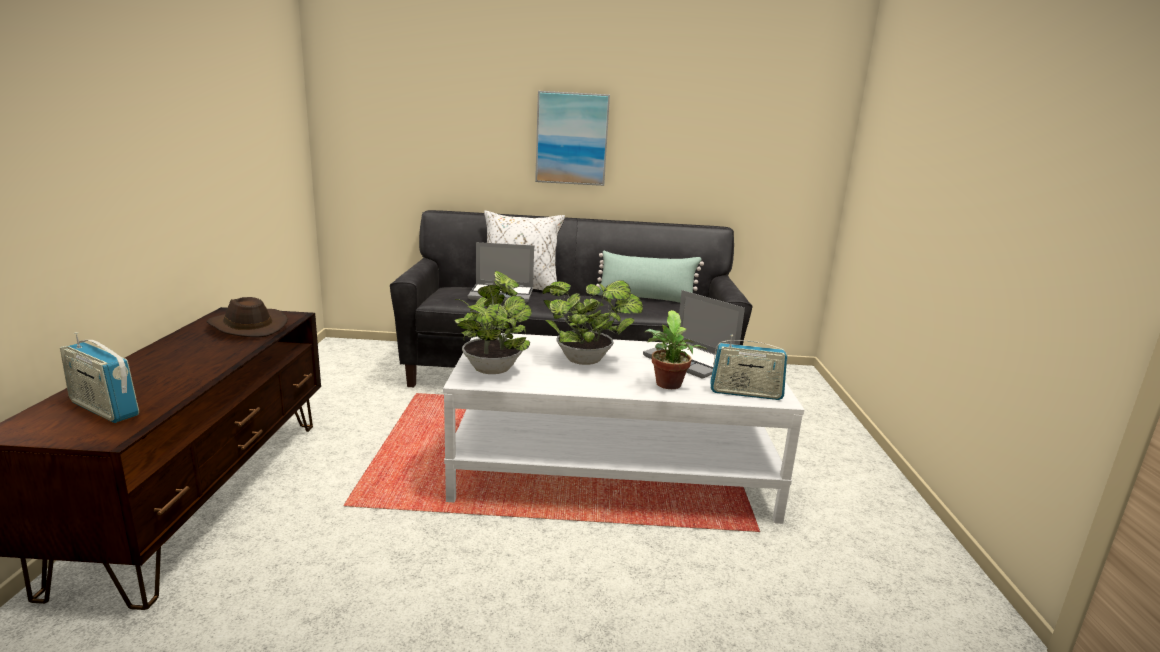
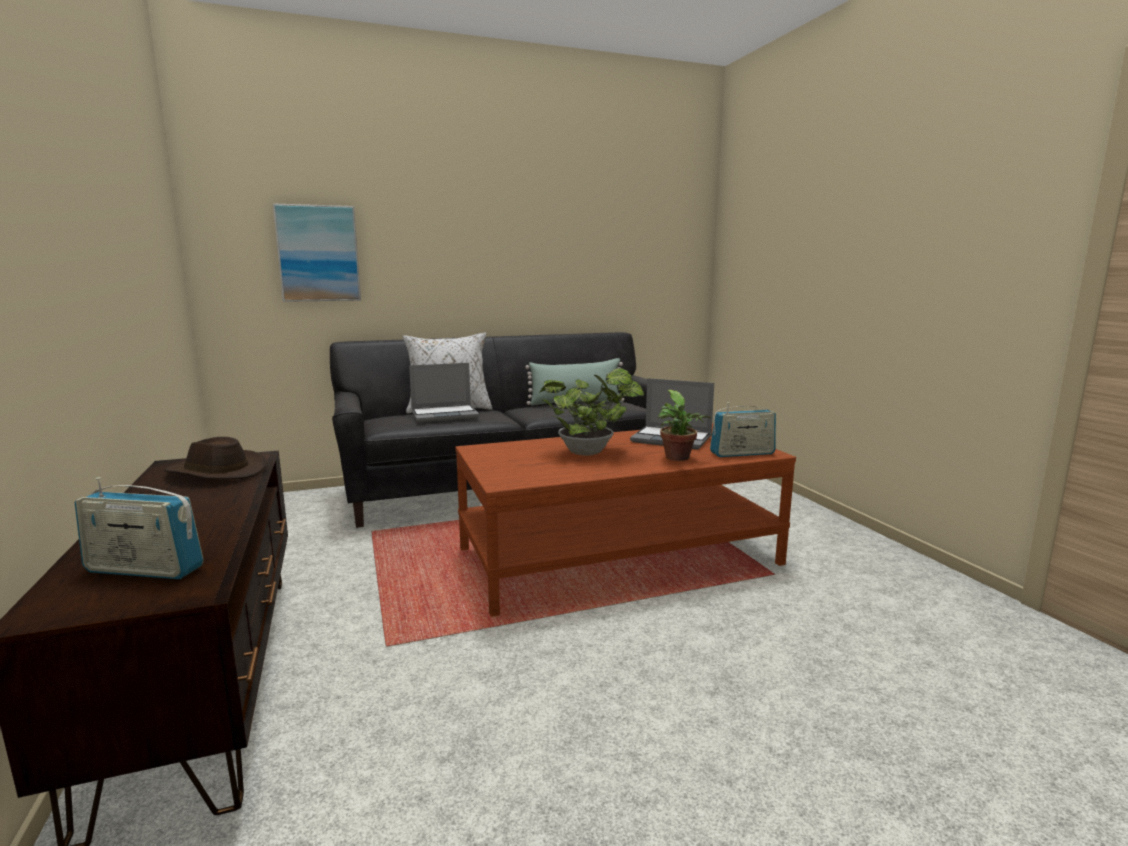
camera: 20 degrees left, 5 degrees down
white coffee table [443,333,804,524] -> brown coffee table [455,423,796,617]
potted plant [455,271,532,374] -> none
picture [535,91,610,186] -> picture moved to [273,203,361,302]

